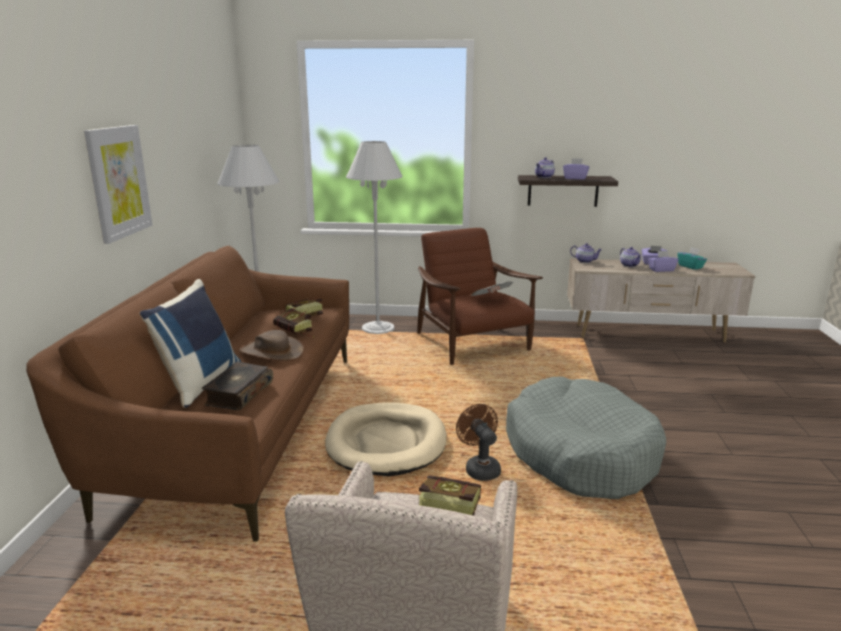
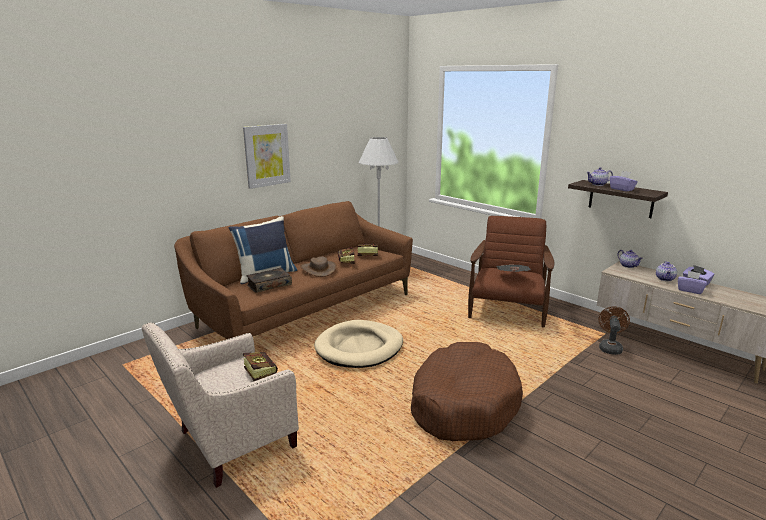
camera: 40 degrees right, 0 degrees up
white floor lamp [346,141,403,334] -> none
brown fan [456,404,501,481] -> brown fan moved to [599,306,630,355]
grey dog bed [506,376,666,499] -> brown dog bed [411,342,523,441]
turquoise tissue box [677,247,707,270] -> none

